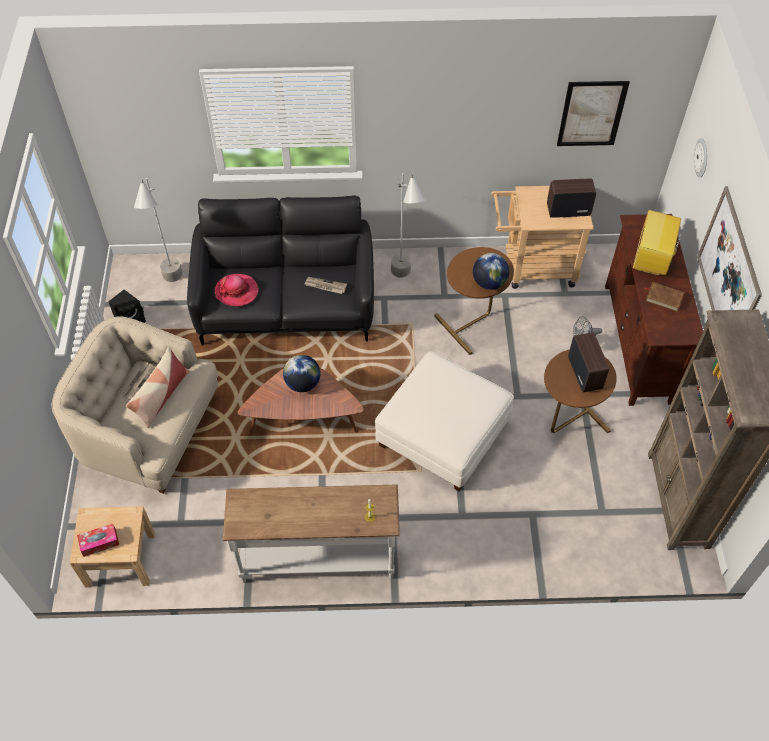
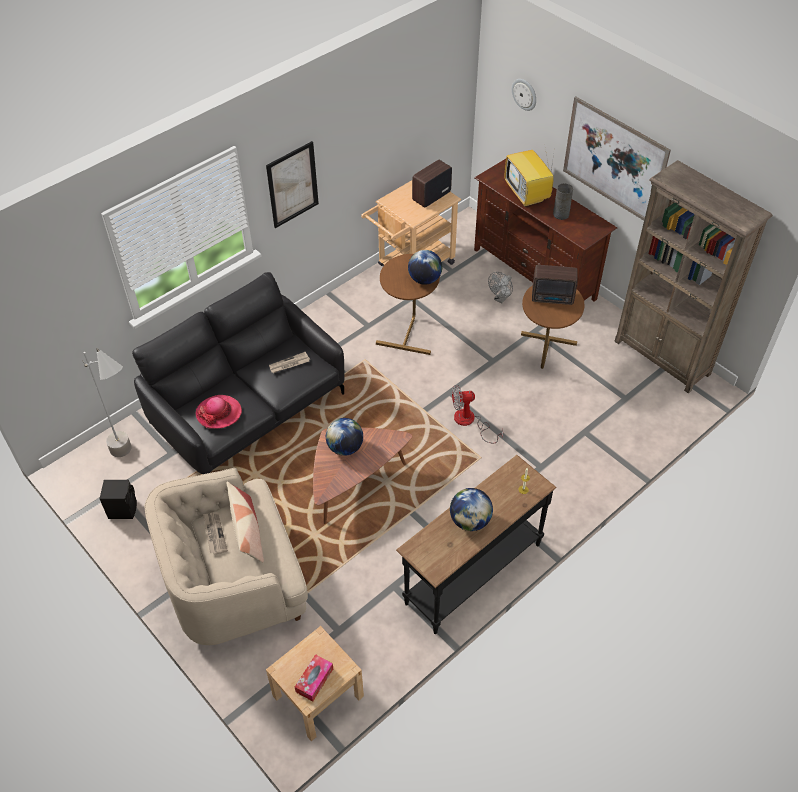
camera: 40 degrees left, 5 degrees down
white console table [223,484,400,583] -> black console table [396,455,556,634]
white ottoman [375,351,514,491] -> fan [452,385,503,444]
grey floor lamp [391,173,426,278] -> none
picture [557,81,630,146] -> picture moved to [266,141,319,228]
radio [568,332,609,393] -> radio turned 150 degrees clockwise [532,265,578,305]
brown book [645,282,685,312] -> grey vase [553,184,573,220]
none -> globe [450,488,493,531]

